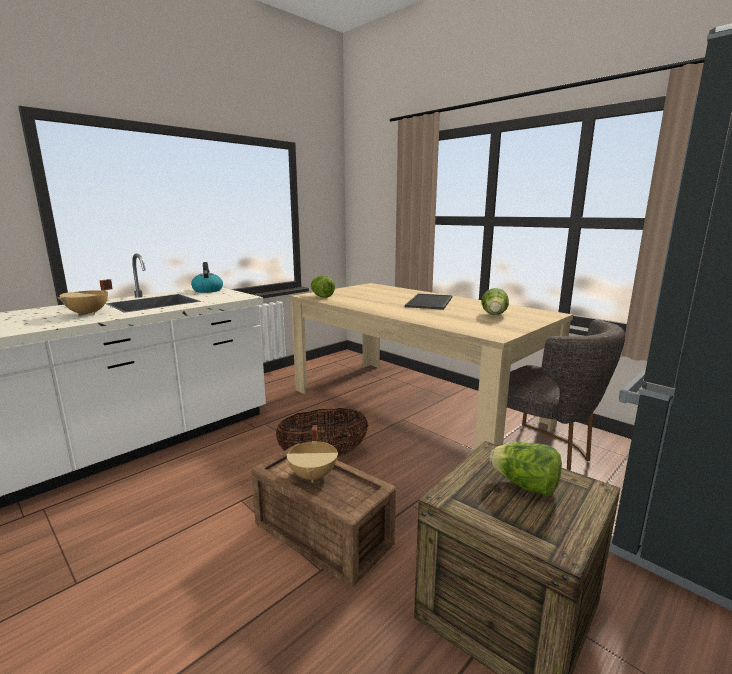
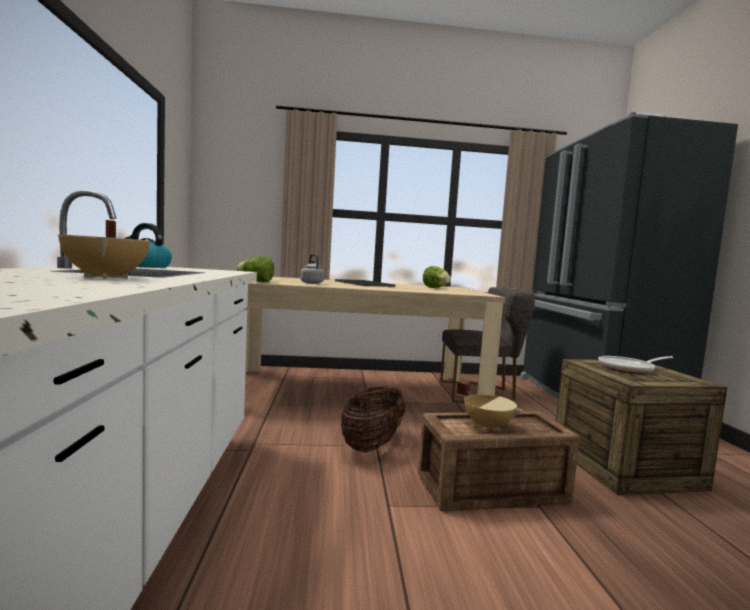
camera: 50 degrees left, 10 degrees down
lettuce [490,442,562,496] -> frying pan [598,356,674,374]
none -> grey kettle [300,254,324,284]

